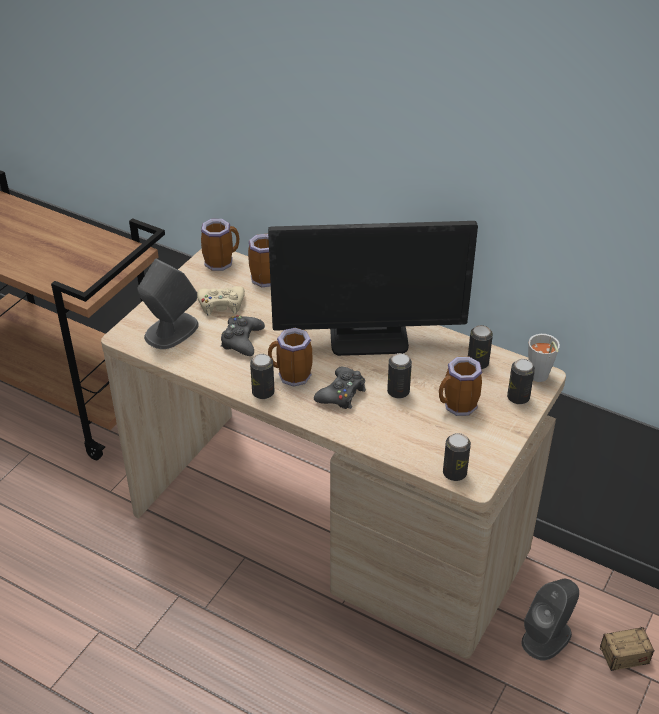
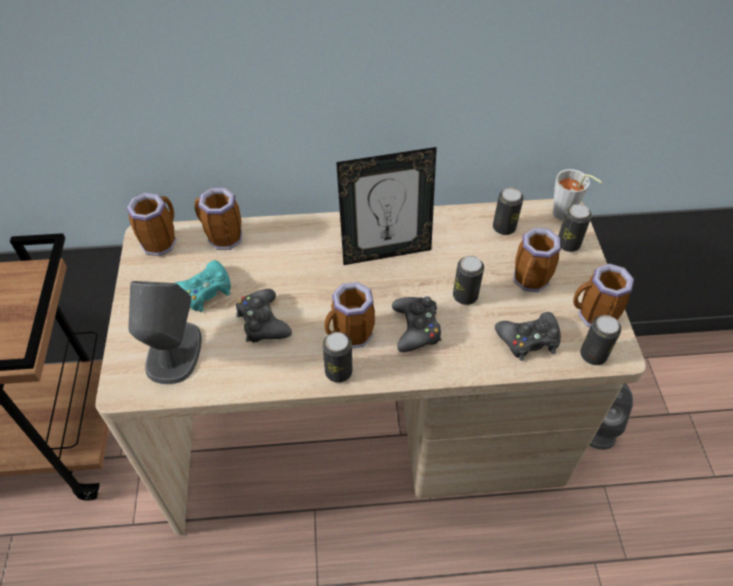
camera: 35 degrees left, 10 degrees up
beige game controller [197,286,245,316] -> turquoise game controller [175,260,231,312]
monitor [268,221,478,356] -> picture frame [336,147,437,265]
storage box [567,627,654,671] -> none
none -> black game controller [495,312,561,361]
none -> mug [573,264,634,327]

